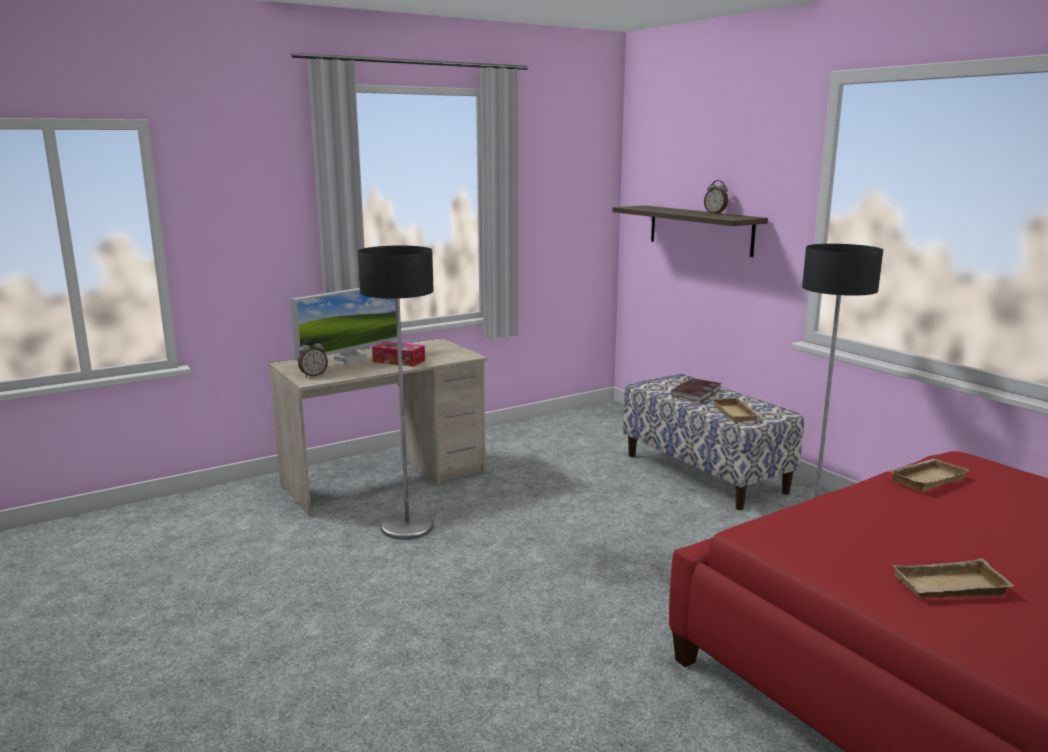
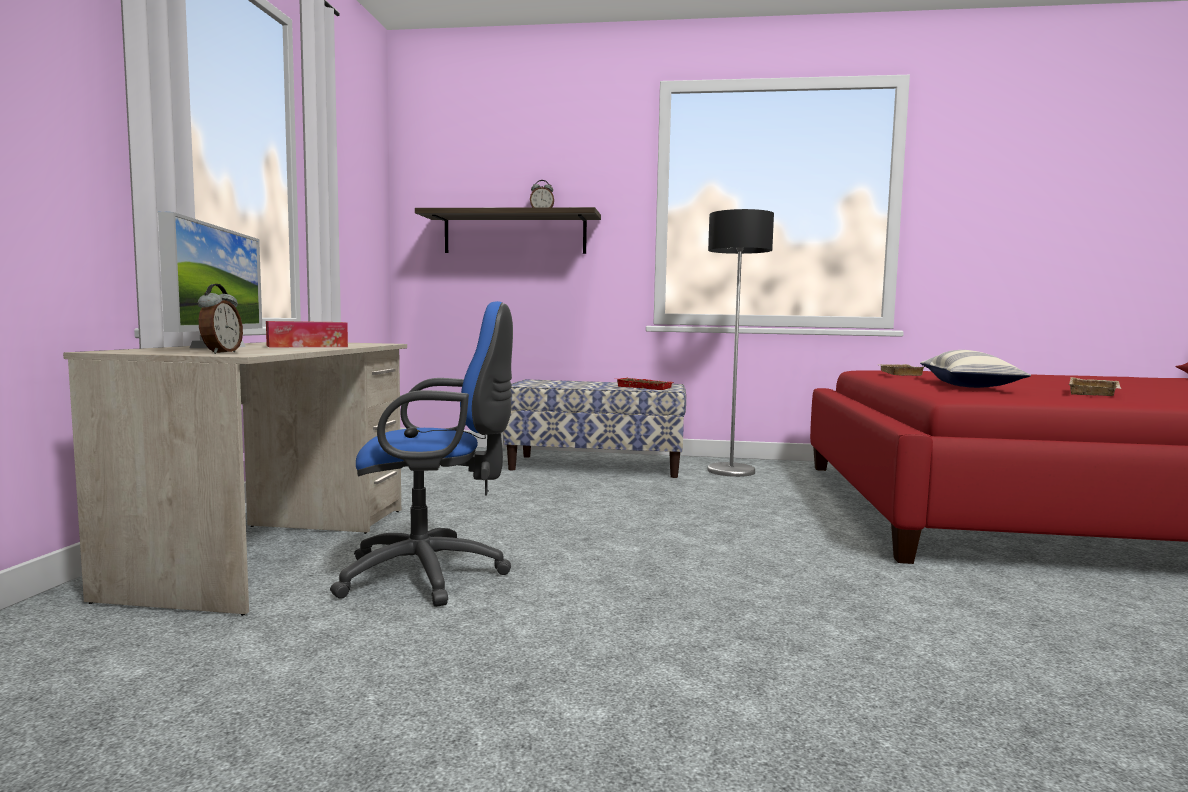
camera: 50 degrees left, 10 degrees down
floor lamp [358,246,434,540] -> blue office chair [330,301,513,607]
book [671,378,722,402] -> none
beige tray [712,397,761,423] -> red tray [615,378,673,390]
none -> pillow [920,350,1031,388]

